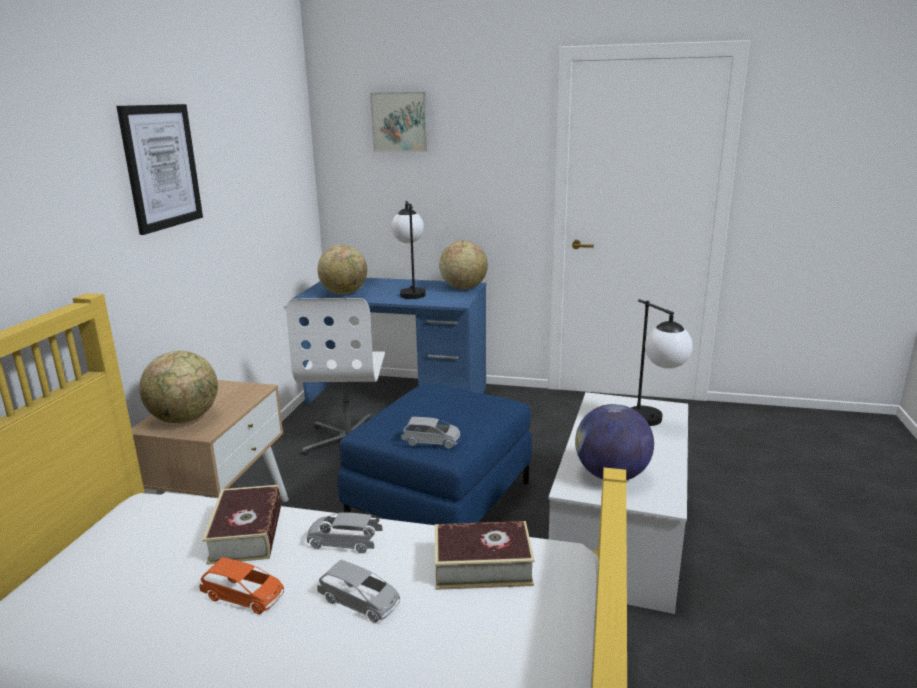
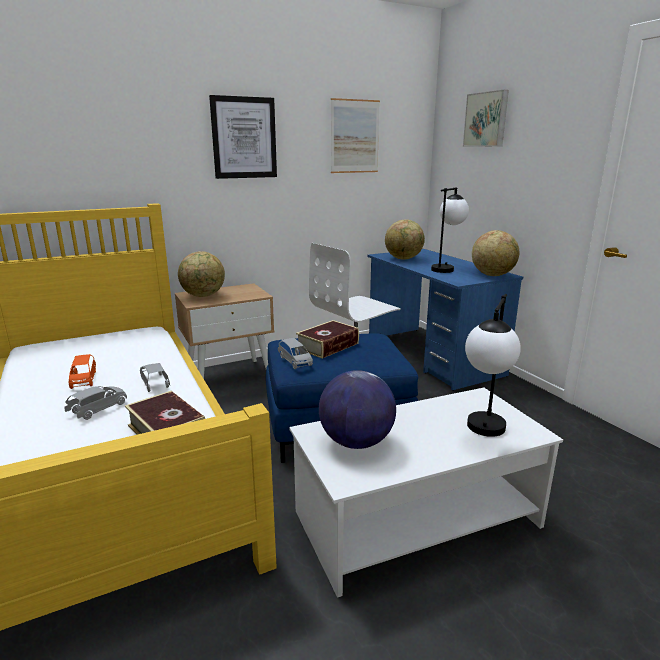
camera: 50 degrees right, 0 degrees up
book [202,485,281,565] -> book moved to [296,320,359,359]
grey toy car [317,560,400,623] -> grey toy car turned 135 degrees counterclockwise [64,386,127,420]
none -> picture [331,98,380,173]

